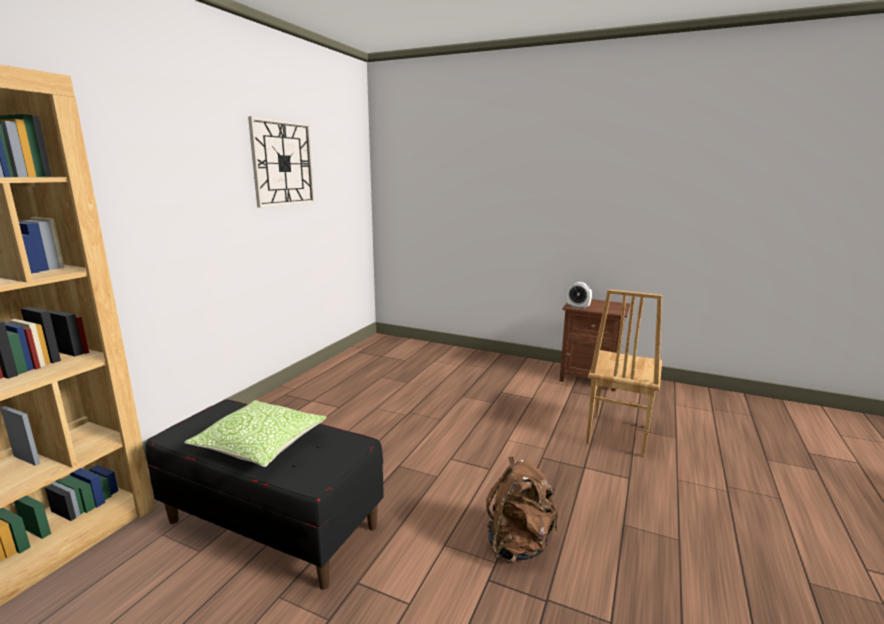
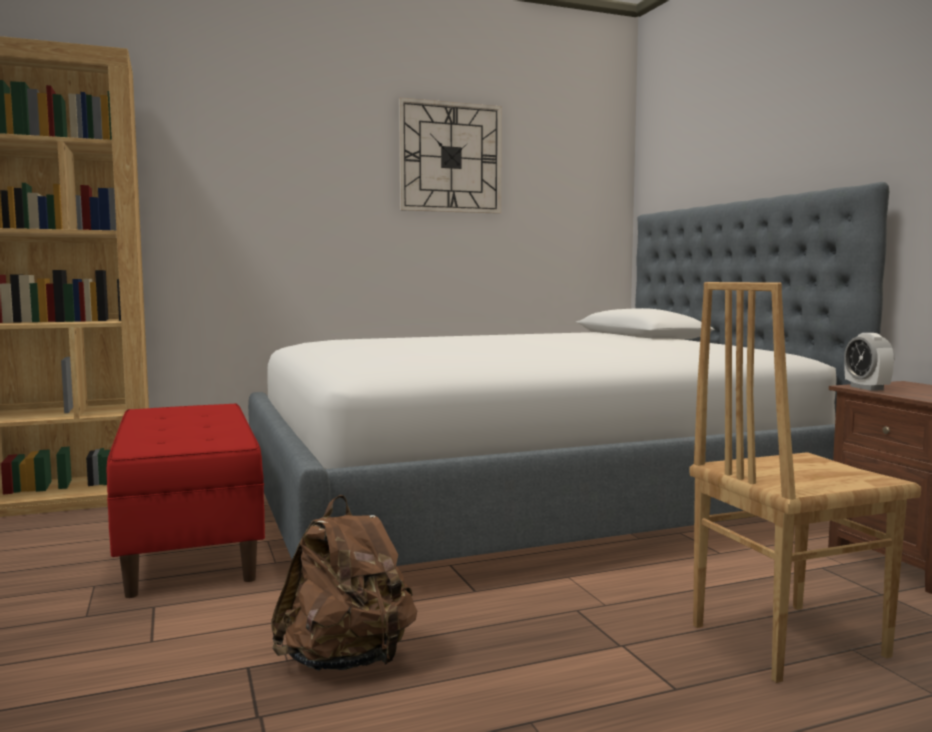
camera: 45 degrees right, 10 degrees down
black bench [145,399,384,590] -> red bench [107,403,265,598]
pillow [184,400,326,467] -> none
none -> bed [248,182,890,566]

